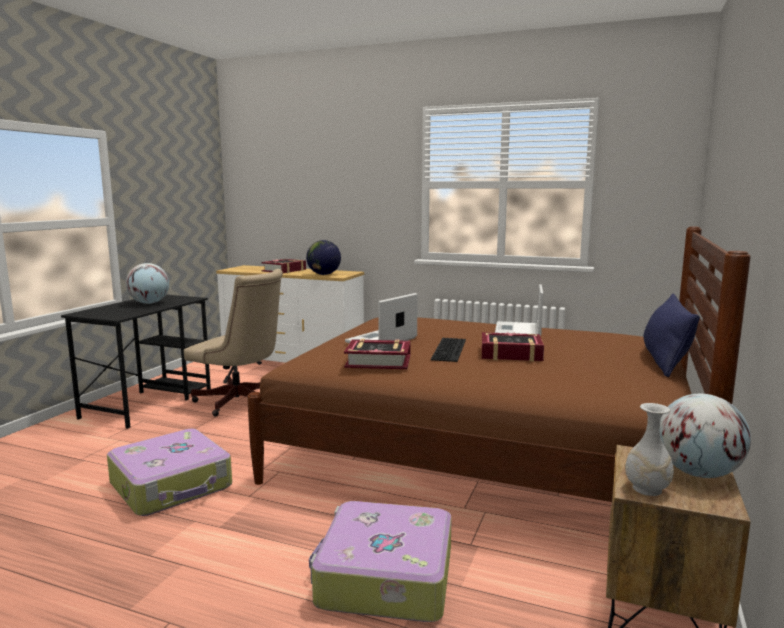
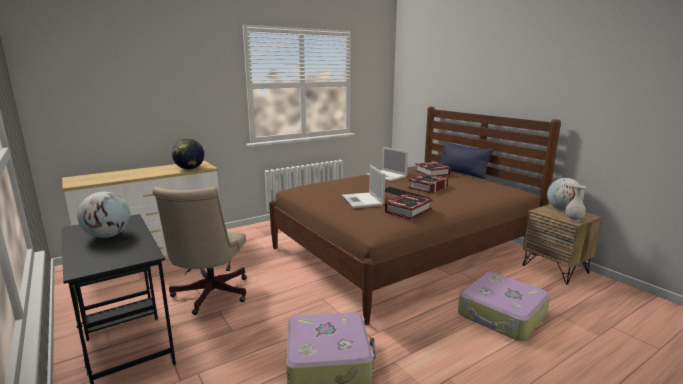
camera: 55 degrees left, 5 degrees up
beige office chair [184,269,283,416] -> beige office chair turned 120 degrees clockwise [152,187,247,315]
book [261,259,306,273] -> book moved to [415,162,451,176]

